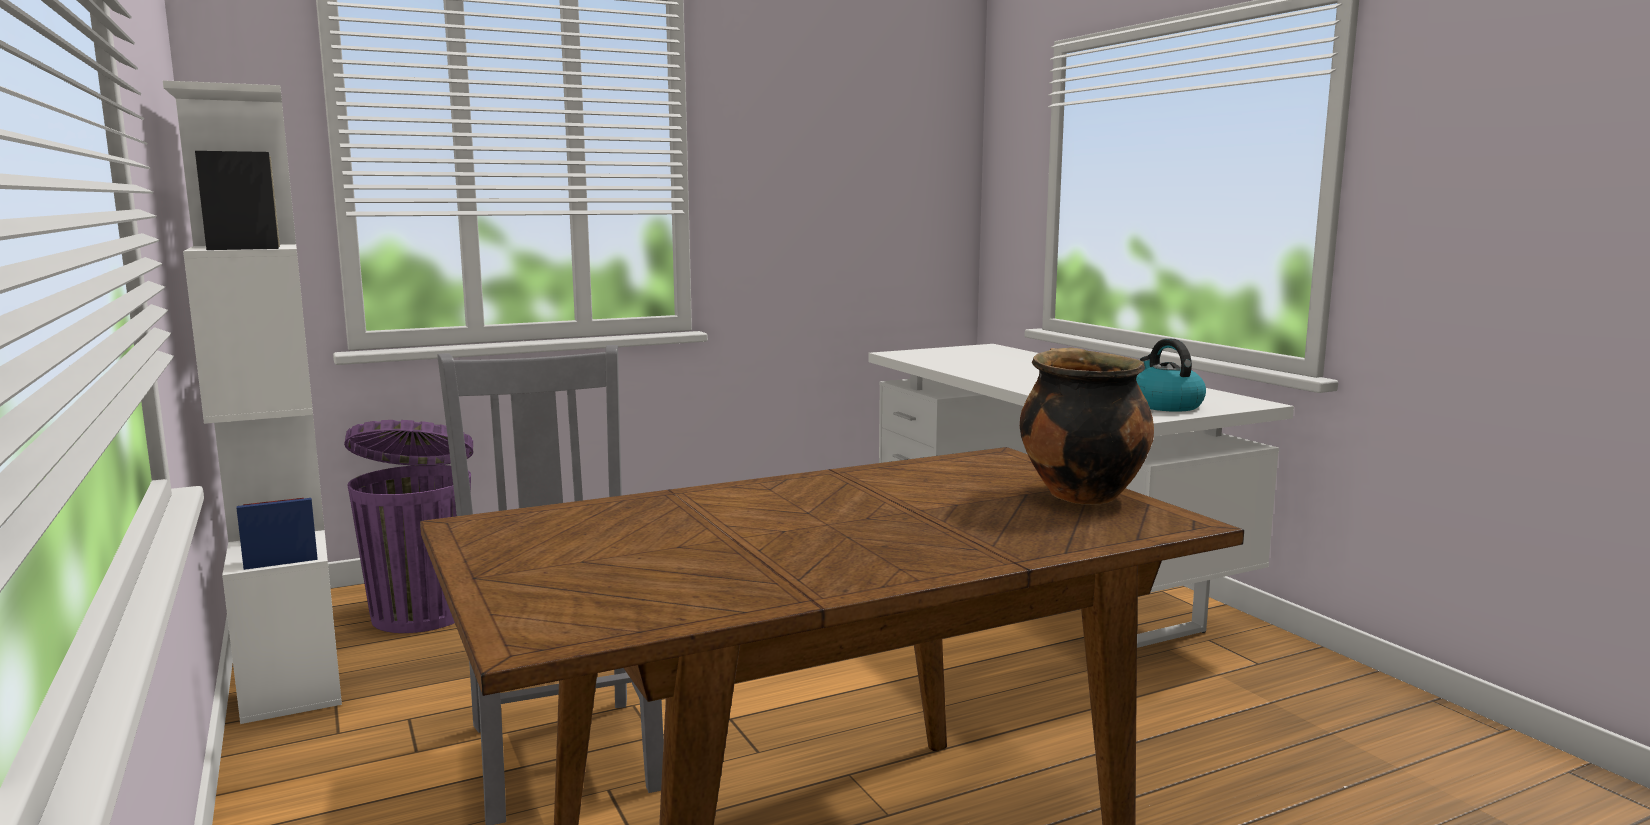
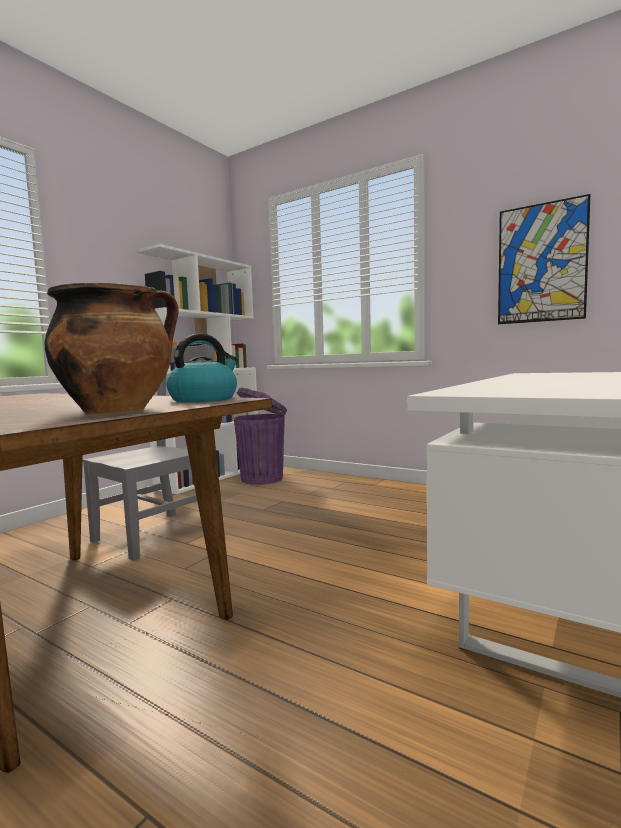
camera: 60 degrees right, 5 degrees down
kettle [1136,339,1206,412] -> kettle moved to [166,334,238,402]
none -> picture [498,194,590,324]

